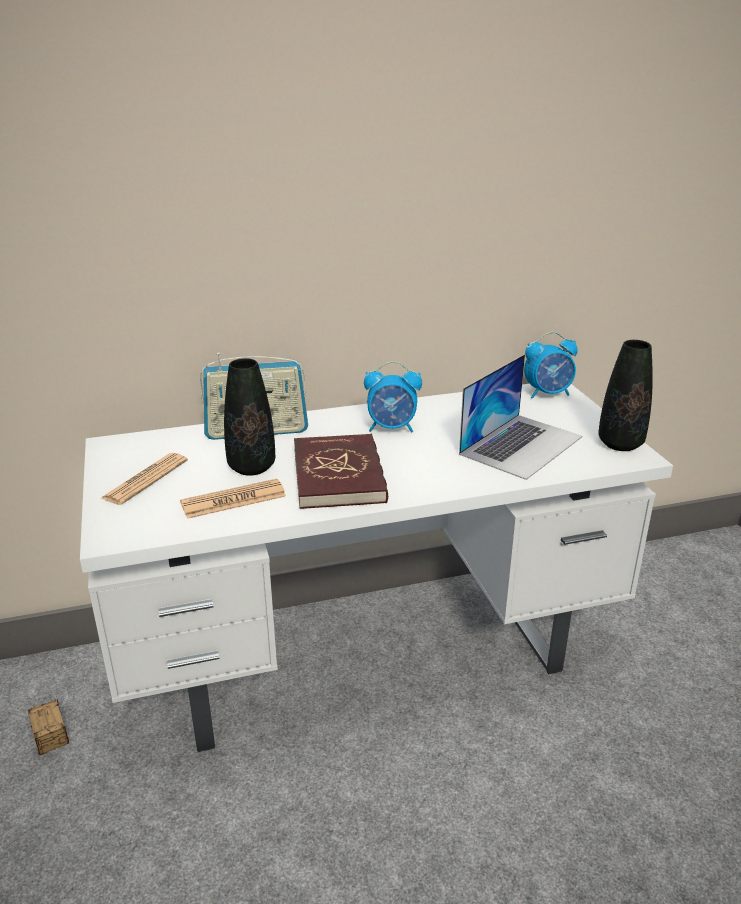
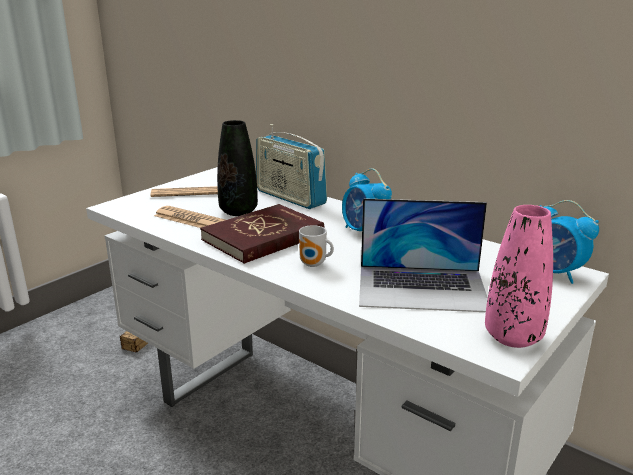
camera: 55 degrees right, 5 degrees down
black vase [598,340,653,451] -> pink vase [485,205,553,348]
none -> mug [299,225,334,267]

